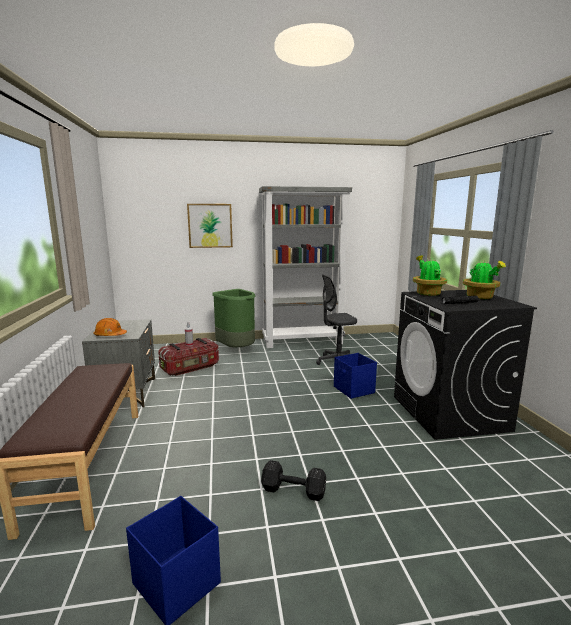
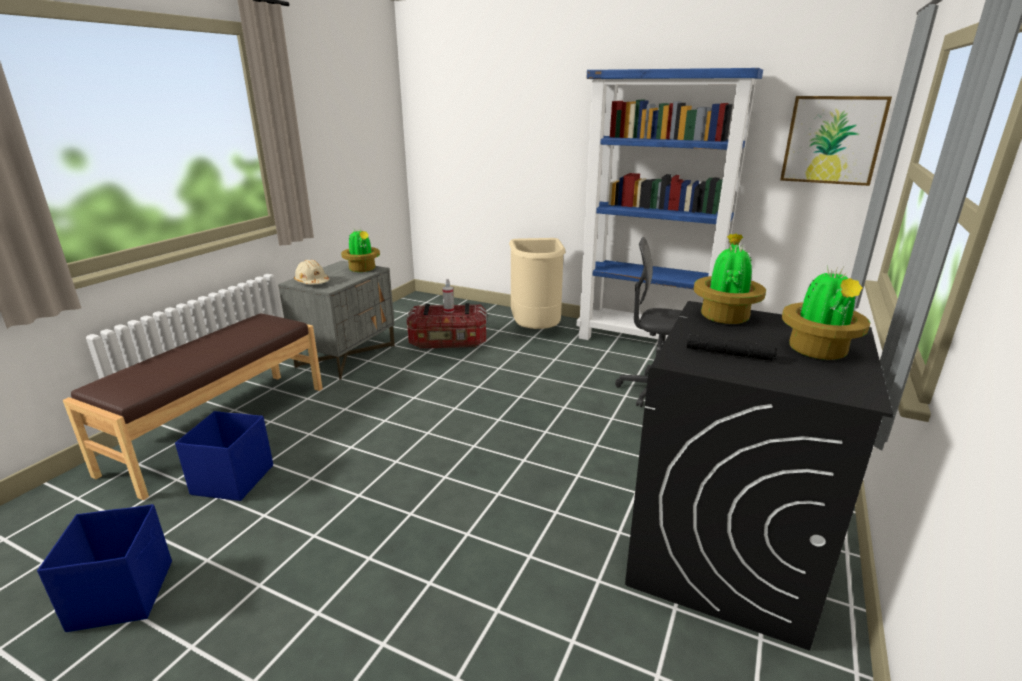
camera: 35 degrees right, 10 degrees up
orange hard hat [93,318,127,336] -> beige hard hat [294,260,330,285]
picture [187,204,233,248] -> picture moved to [780,96,892,186]
green trash can [212,289,255,347] -> beige trash can [509,238,565,329]
grey bookcase [259,186,352,348] -> blue bookcase [577,68,763,340]
black dumbbell [261,460,326,501] -> none
blue storage box [334,353,377,399] -> blue storage box moved to [175,411,273,501]
none -> potted plant [341,228,380,272]

